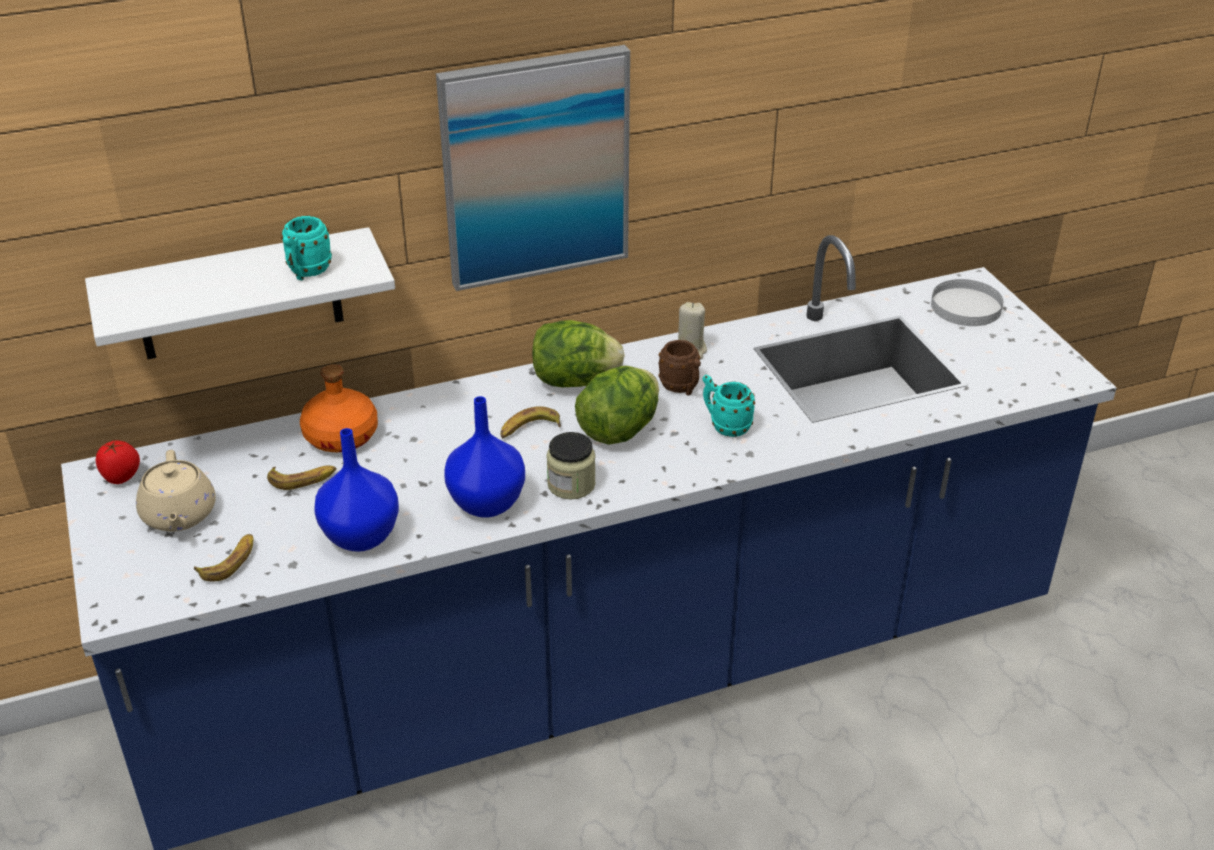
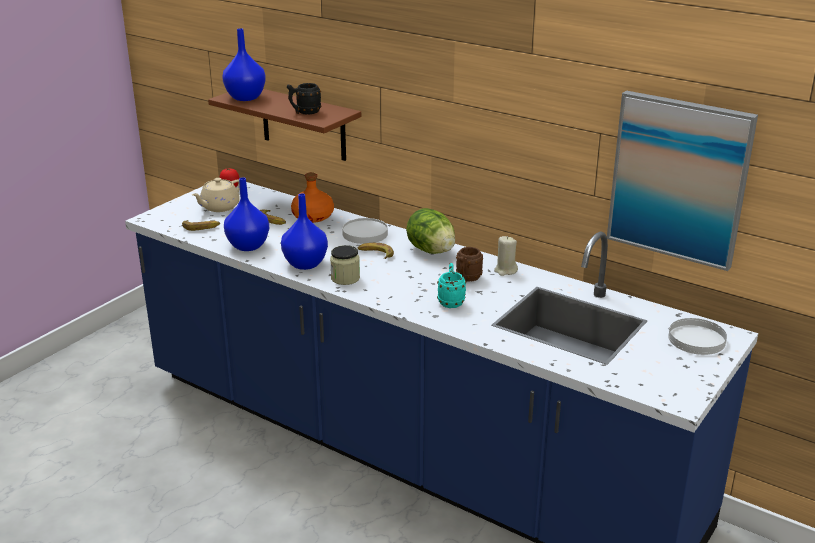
camera: 55 degrees right, 10 degrees down
white shelf [85,227,395,359] -> brown shelf [208,89,361,161]
turquoise mug [281,216,332,280] -> black mug [287,83,321,115]
picture [436,45,630,291] -> picture moved to [607,90,758,271]
lettuce [575,366,659,445] -> none
none -> blue vase [222,28,266,101]
none -> white plate [342,218,388,244]

